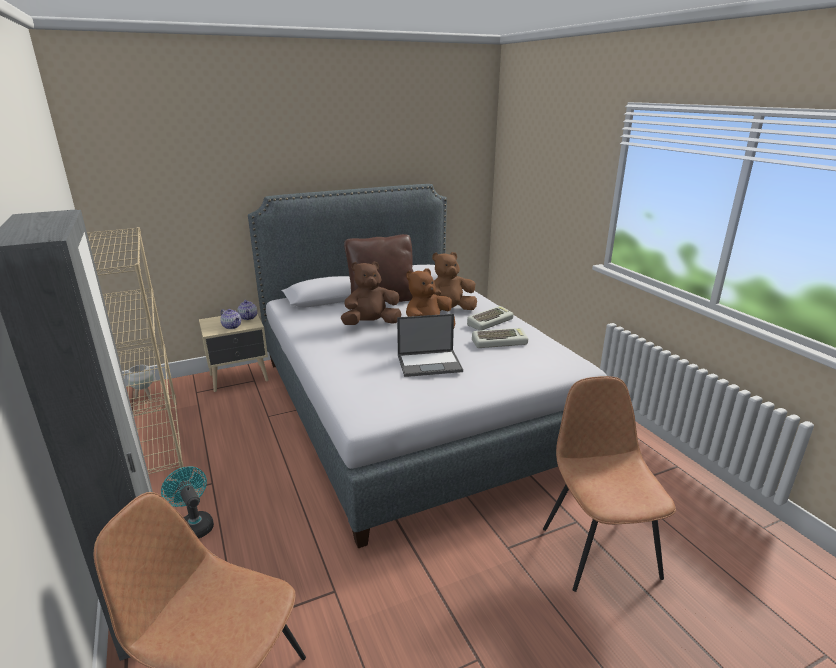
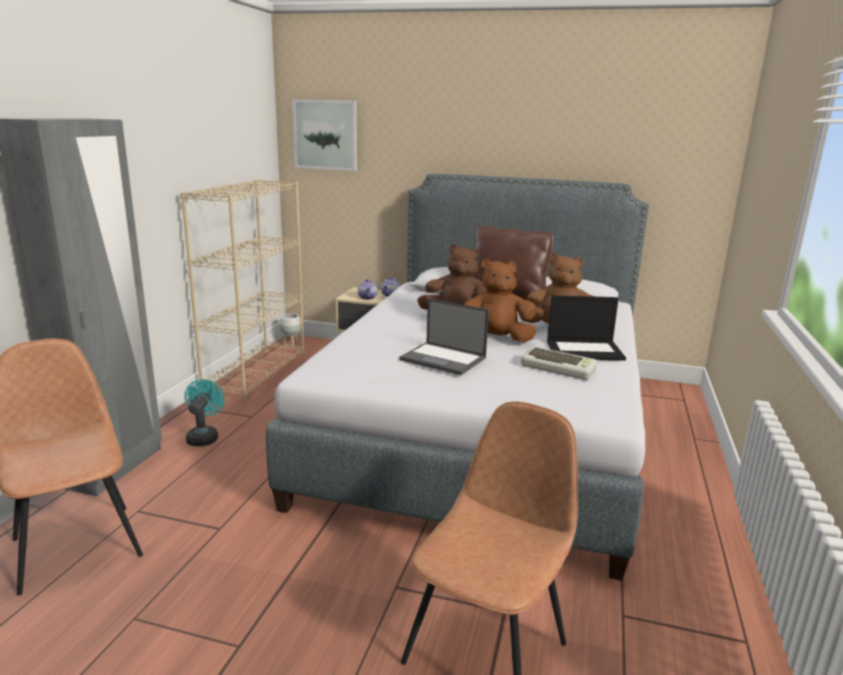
camera: 40 degrees right, 5 degrees down
keyboard [467,306,514,331] -> laptop [547,295,626,361]
none -> picture [292,99,357,171]

